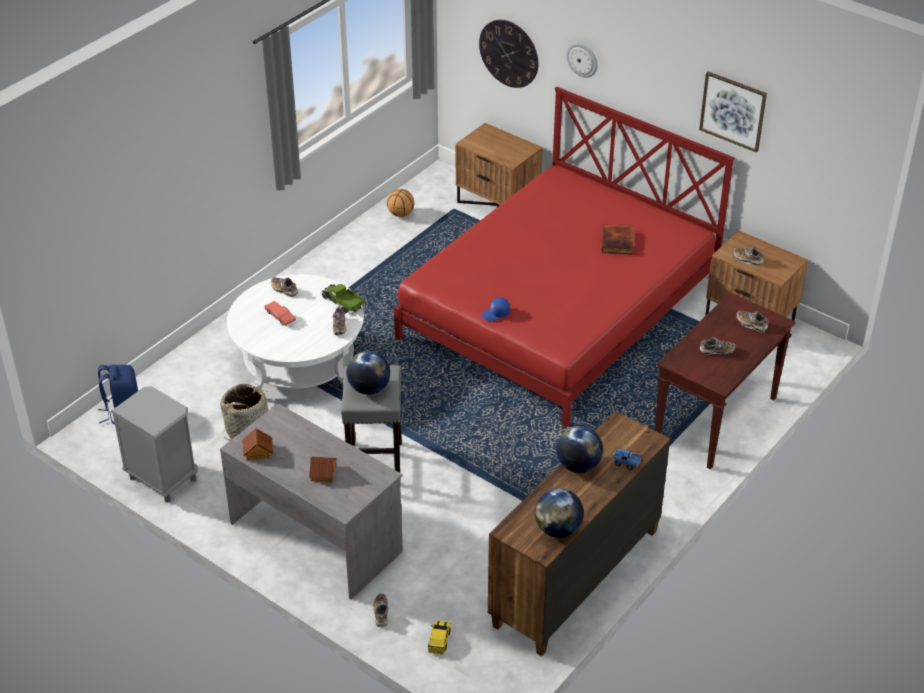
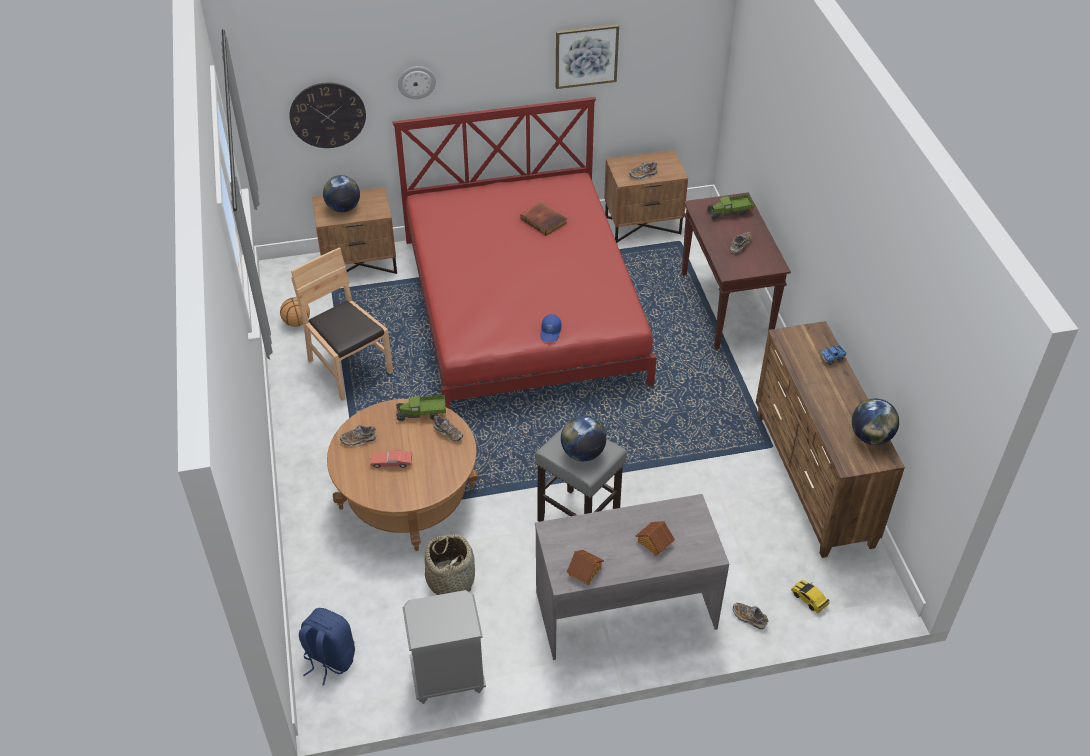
camera: 50 degrees left, 5 degrees up
white coffee table [227,274,364,389] -> brown coffee table [327,399,478,551]
globe [556,426,603,473] -> globe moved to [323,175,360,212]
shoe [736,310,769,332] -> toy truck [706,194,754,220]
none -> brown chair [291,247,393,401]

